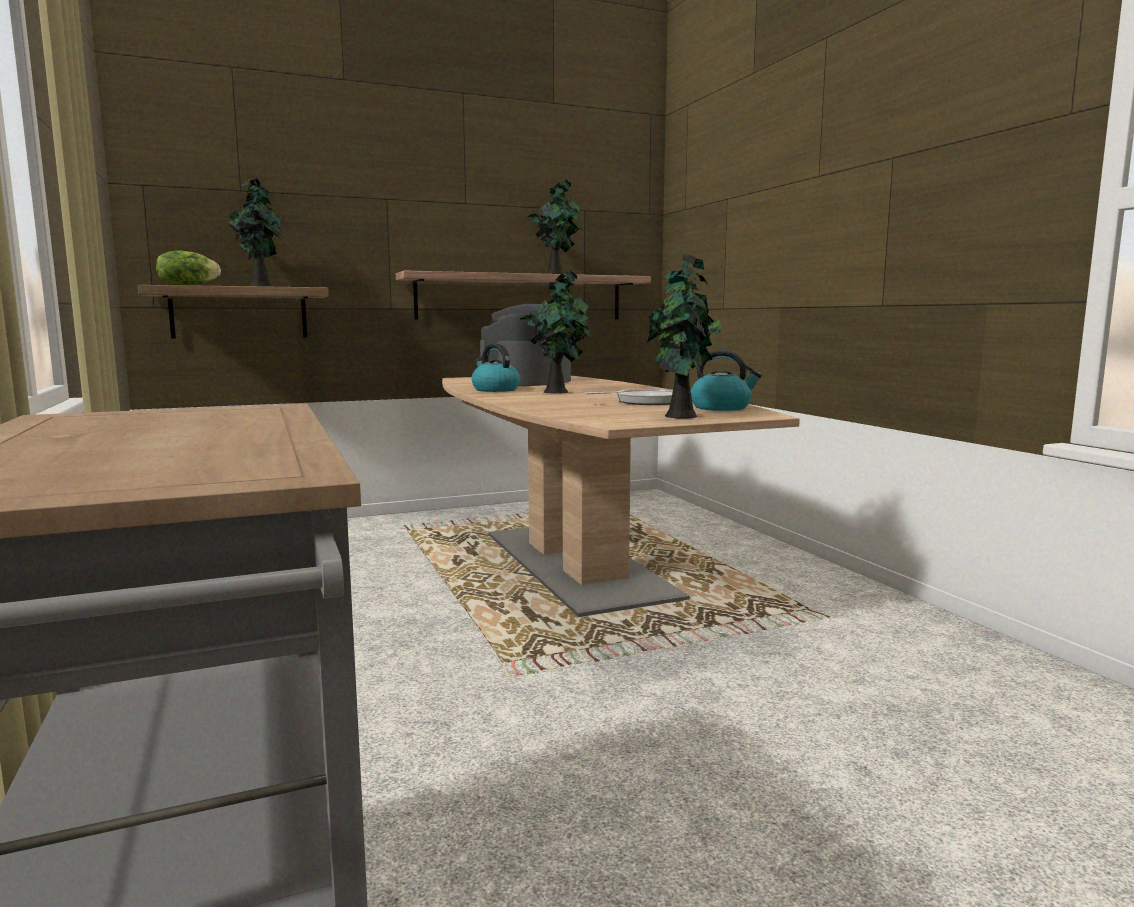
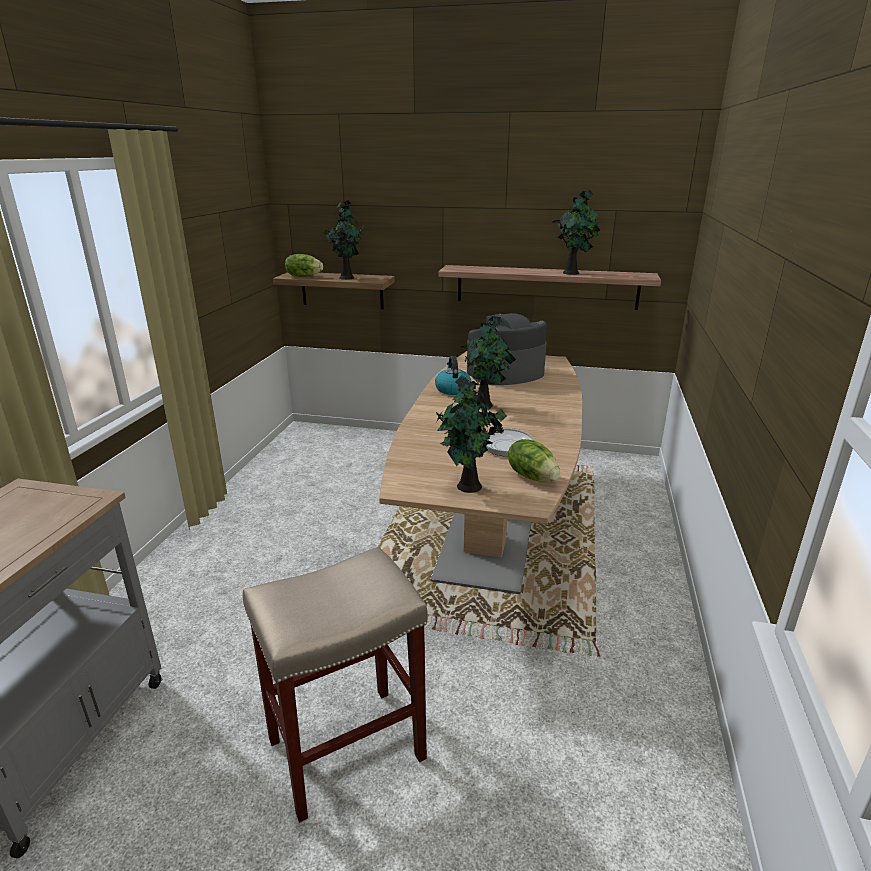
camera: 35 degrees right, 15 degrees up
kettle [691,350,762,411] -> lettuce [508,439,560,481]
none -> beige stool [243,547,428,823]

